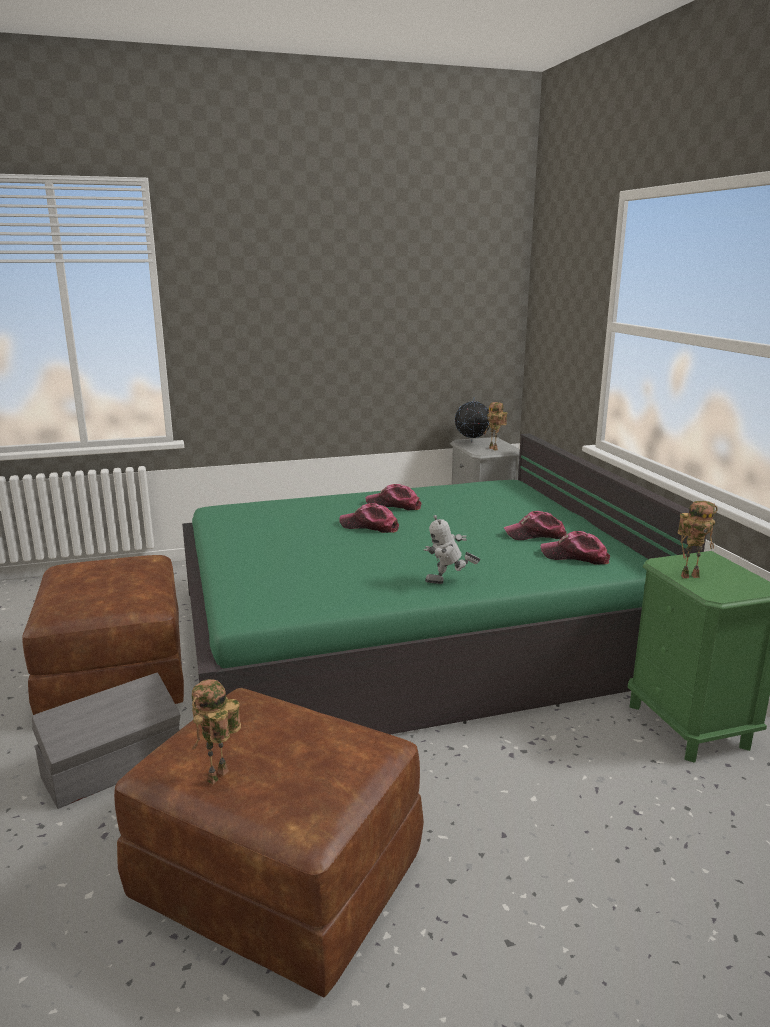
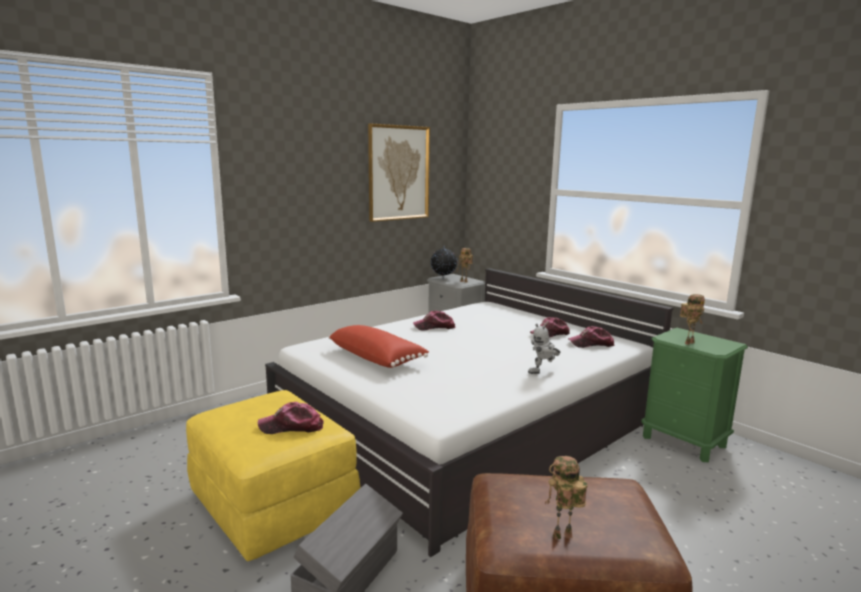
camera: 25 degrees left, 5 degrees down
brown ottoman [22,555,184,715] -> yellow ottoman [186,390,361,562]
green bed [182,433,706,734] -> white bed [265,268,673,557]
toy robot [192,679,241,784] -> toy robot turned 75 degrees clockwise [545,456,587,540]
cap [339,503,399,533] -> cap moved to [258,402,324,434]
none -> red pillow [328,325,429,368]
none -> picture [368,124,430,222]

